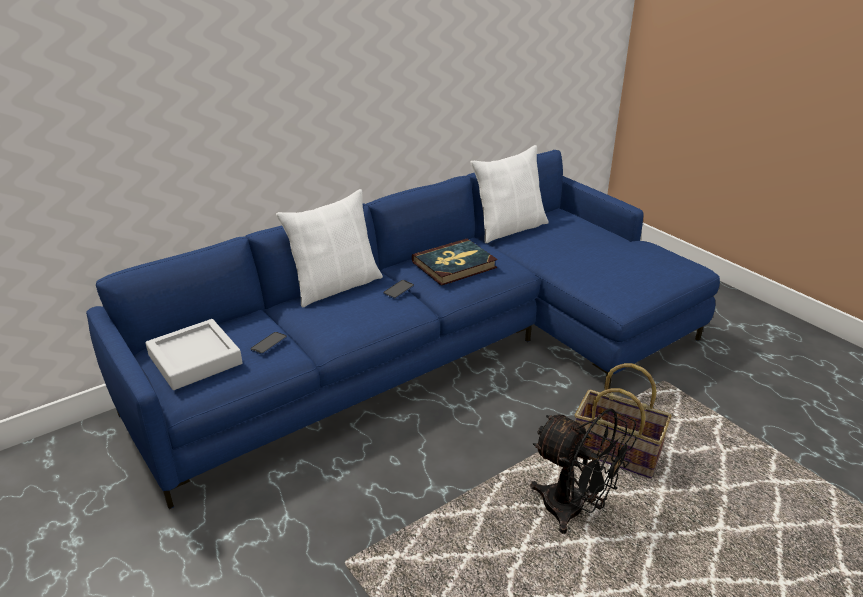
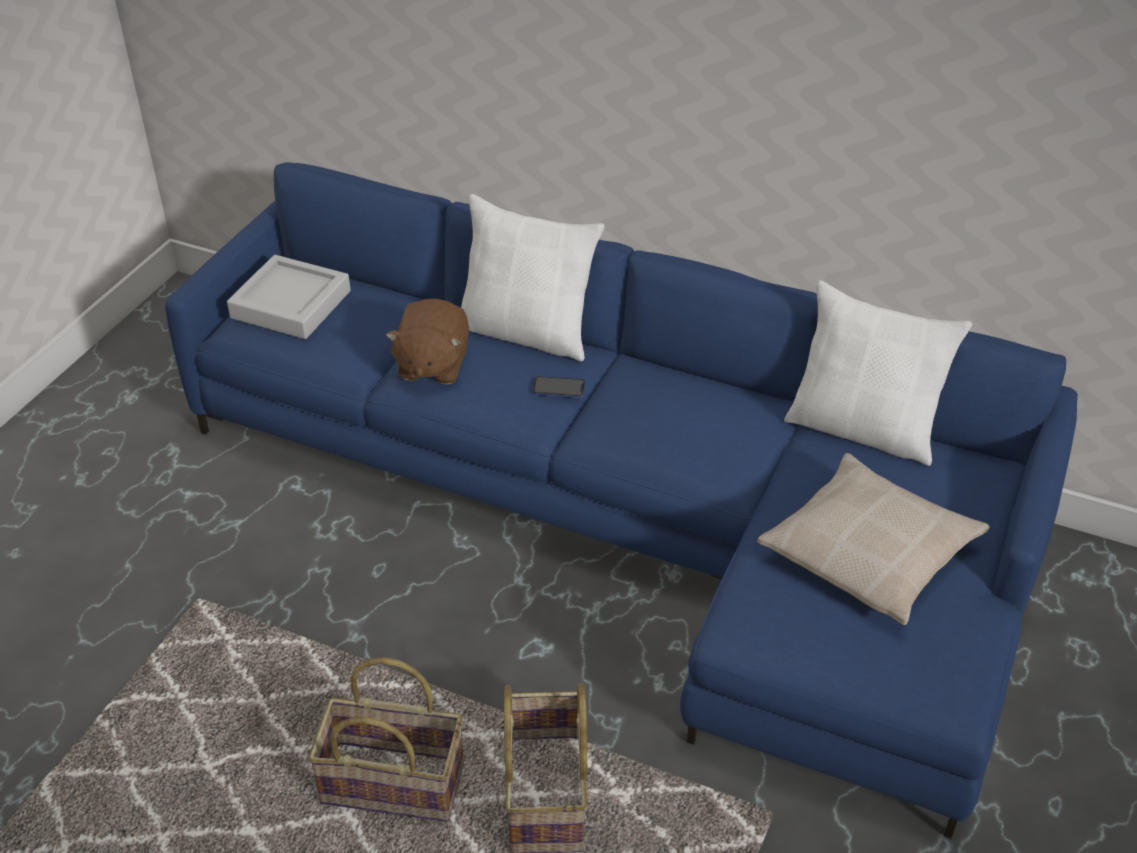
camera: 60 degrees right, 10 degrees up
phone [250,332,287,355] -> none
book [412,239,497,286] -> none
black fan [530,409,637,534] -> basket [308,657,464,822]
none -> brown plush toy [386,299,469,385]
none -> beige pillow [757,453,989,625]

